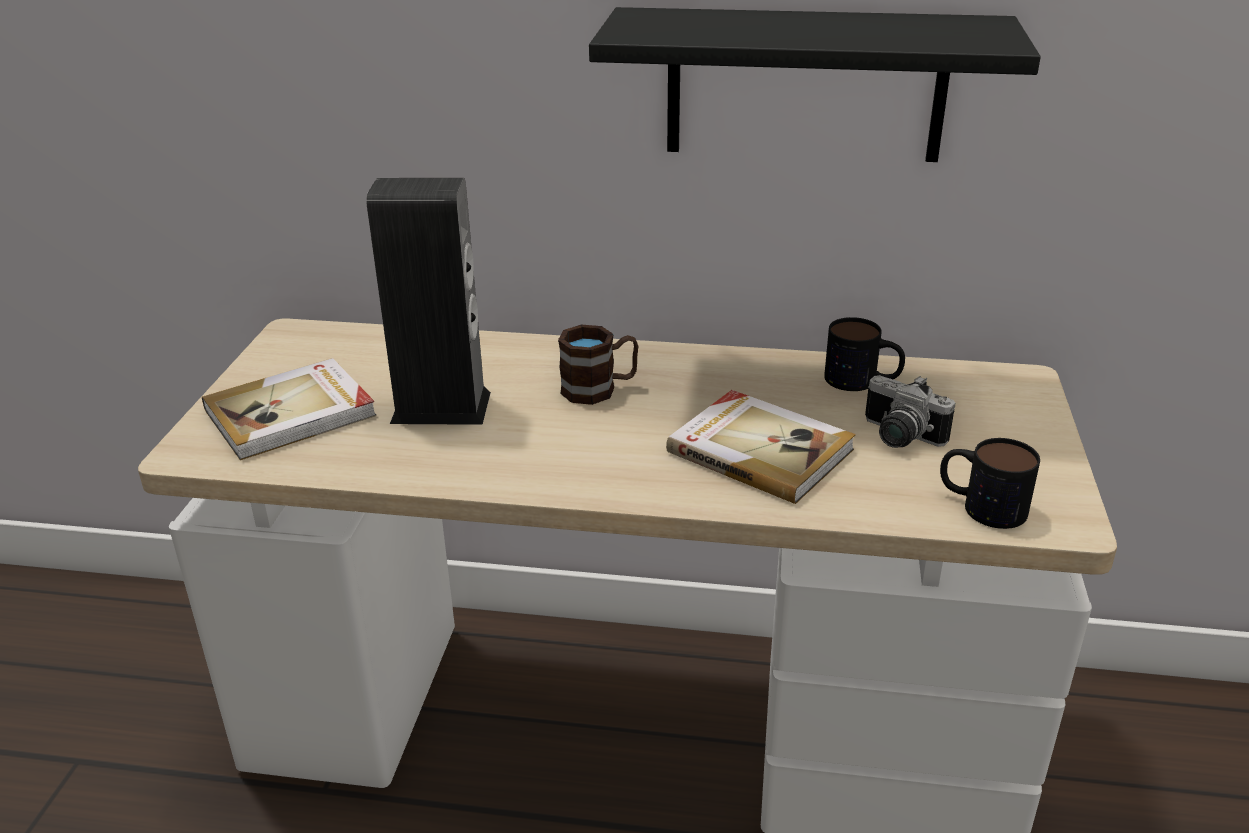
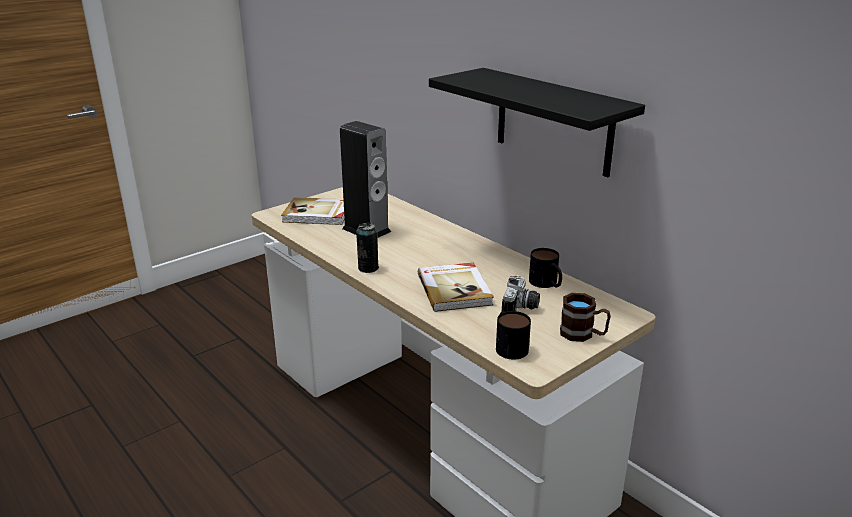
camera: 40 degrees right, 5 degrees down
brown mug [558,324,638,405] -> brown mug moved to [560,293,611,342]
camera [865,375,955,448] -> camera turned 150 degrees counterclockwise [502,275,540,312]
none -> can [356,223,379,273]

